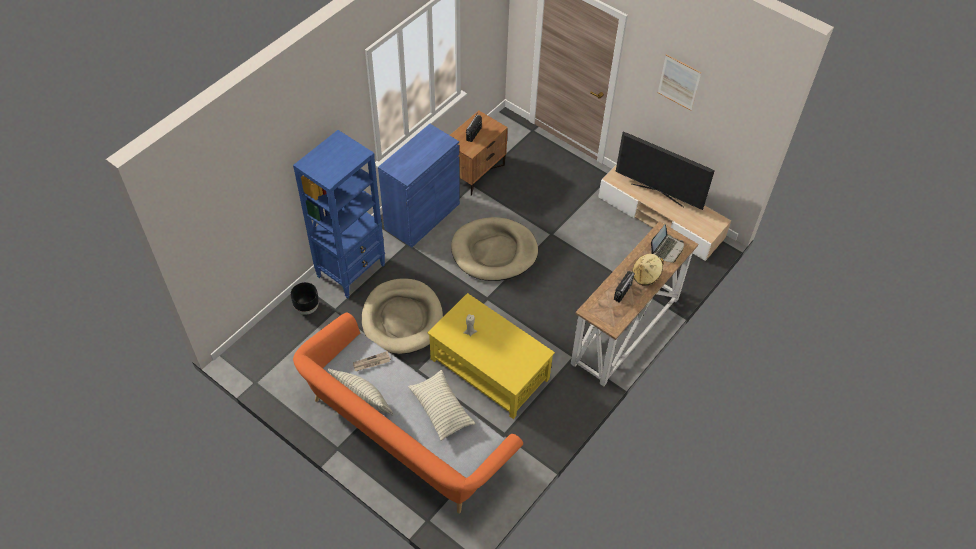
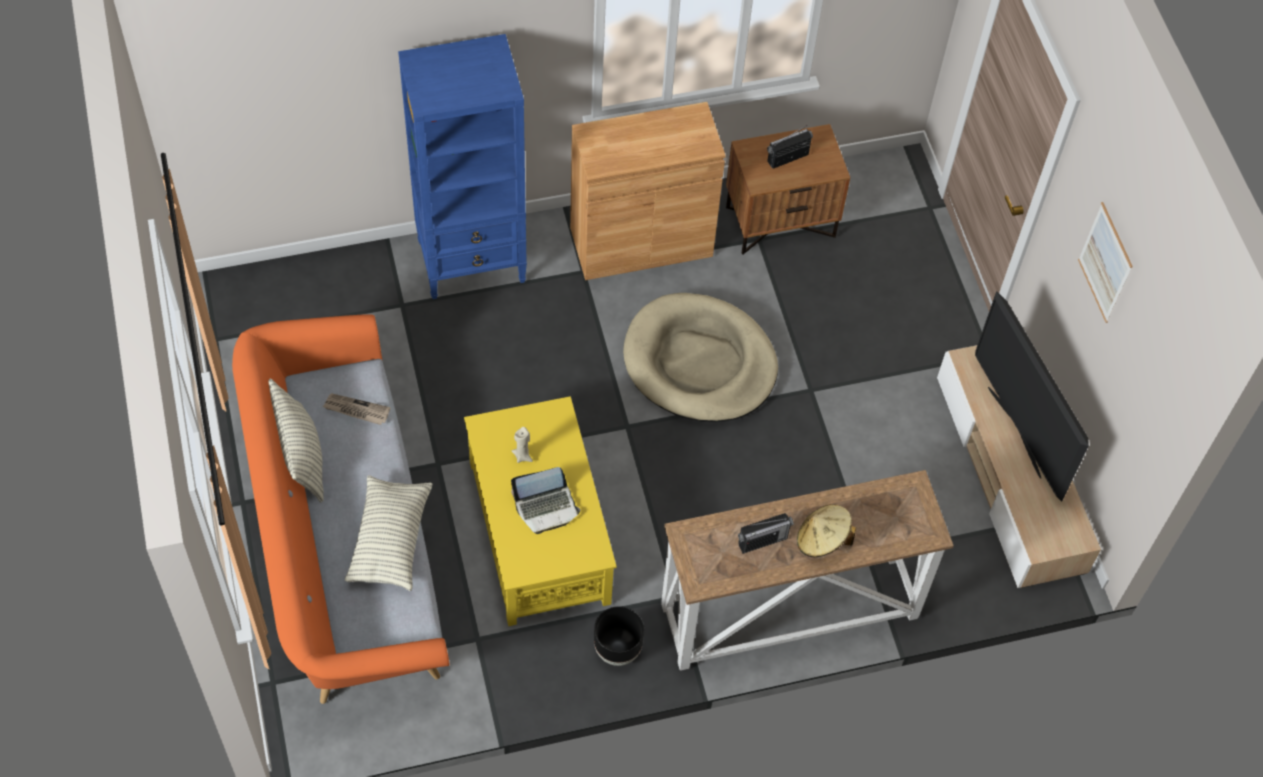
camera: 35 degrees right, 5 degrees up
black planter [291,282,319,315] -> black planter moved to [594,606,644,666]
beige dog bed [362,279,443,354] -> none
blue cabinet [378,124,460,248] -> brown cabinet [570,102,726,280]
laptop [651,225,684,263] -> laptop moved to [511,467,580,534]

